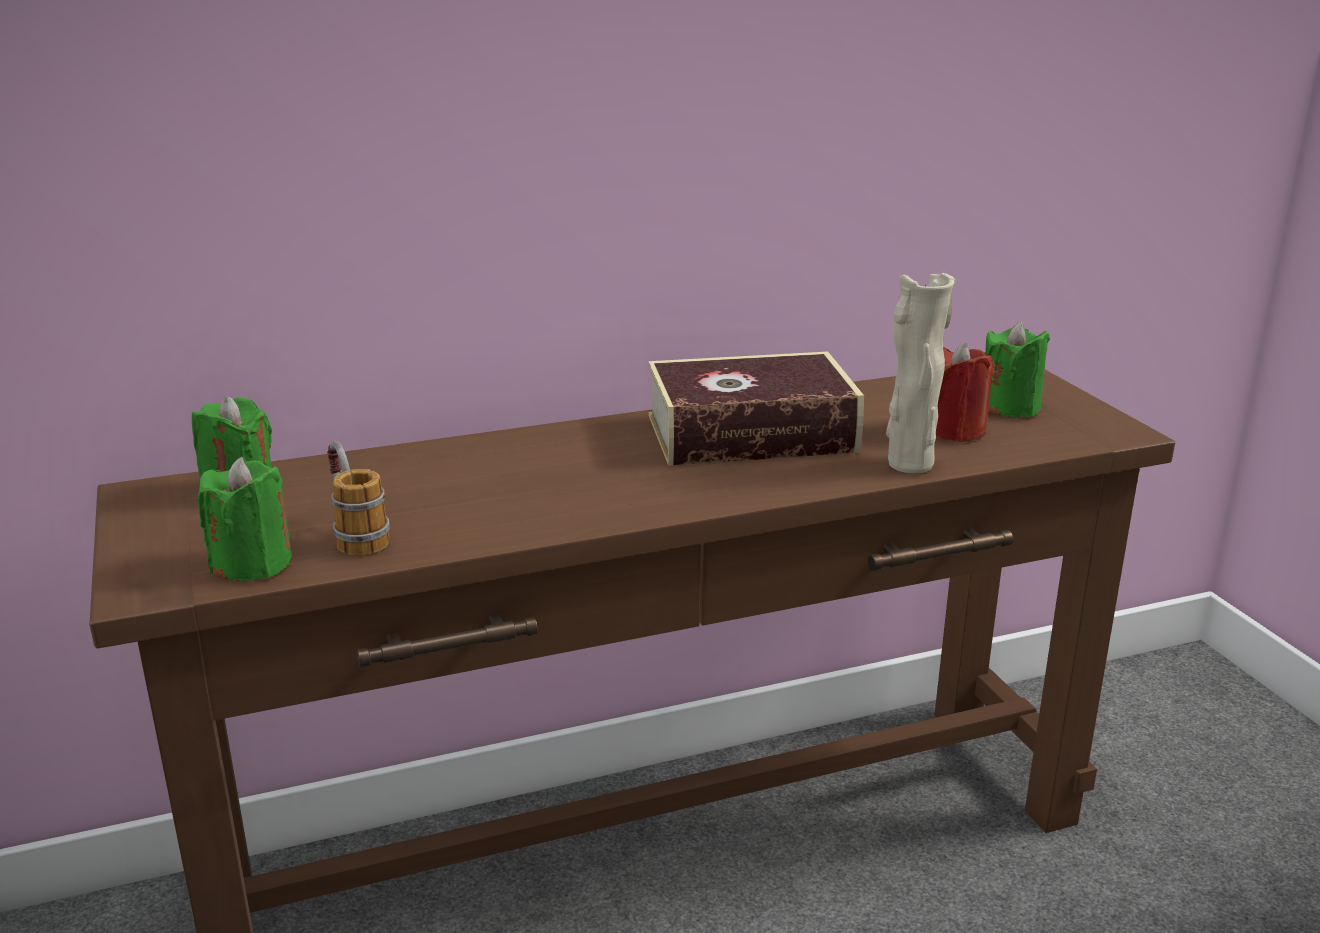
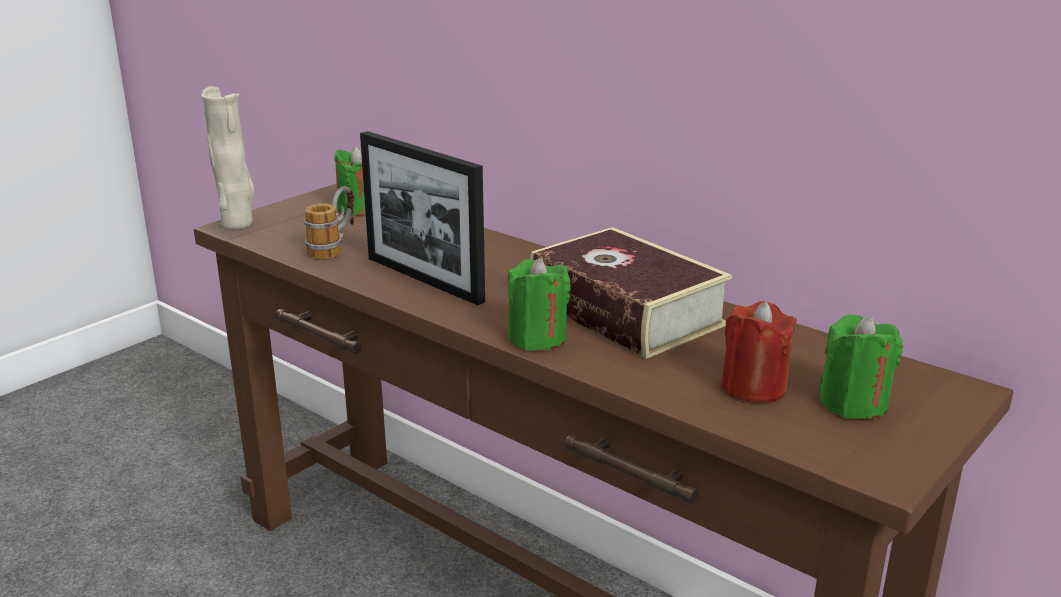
camera: 60 degrees right, 0 degrees up
green candle [198,457,292,581] -> green candle moved to [508,257,571,351]
beige vase [886,273,956,473] -> beige vase moved to [201,86,254,229]
none -> picture frame [360,131,485,305]

